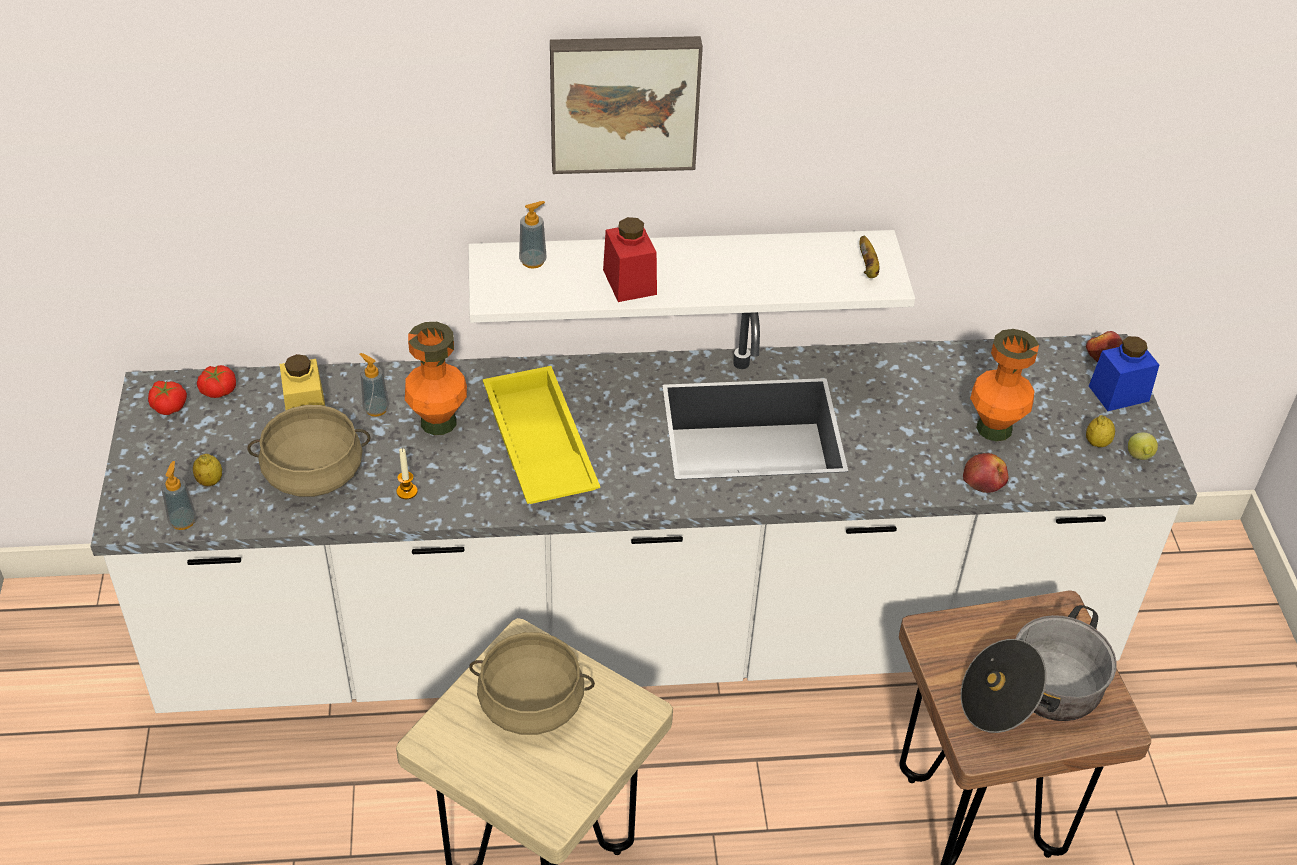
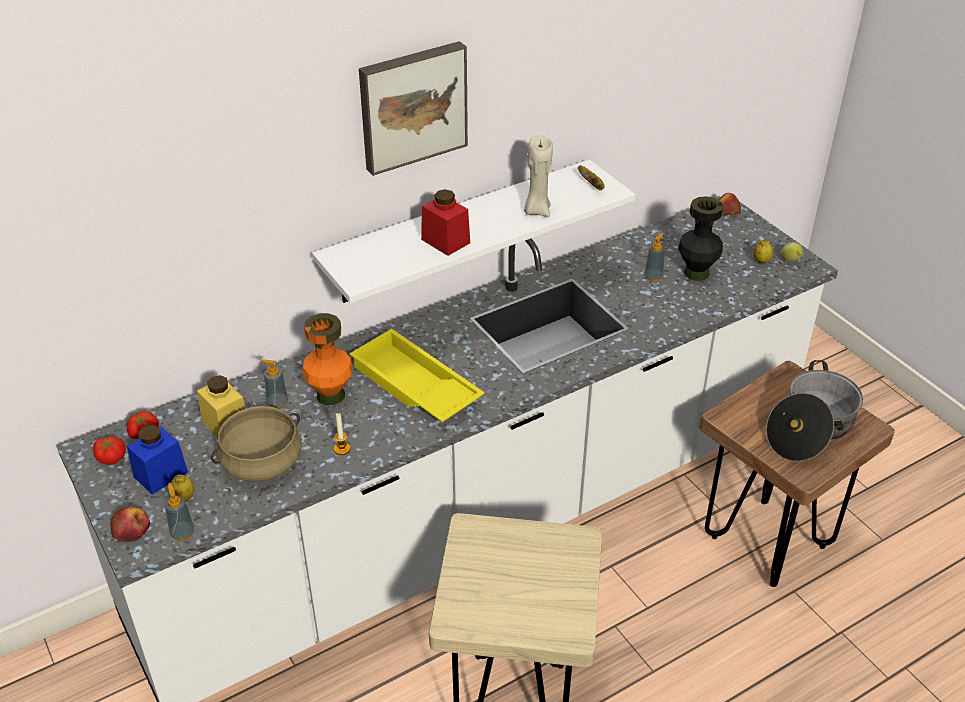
camera: 25 degrees left, 5 degrees down
beige cooking pot [469,632,595,735] -> none
soap dispenser [519,201,547,269] -> soap dispenser moved to [645,233,665,281]
apple [963,453,1009,493] -> apple moved to [110,506,150,542]
orange vase [970,329,1039,442] -> black vase [678,196,723,281]
blue jar [1089,336,1159,411] -> blue jar moved to [127,425,188,495]
none -> beige candle [524,135,553,217]

